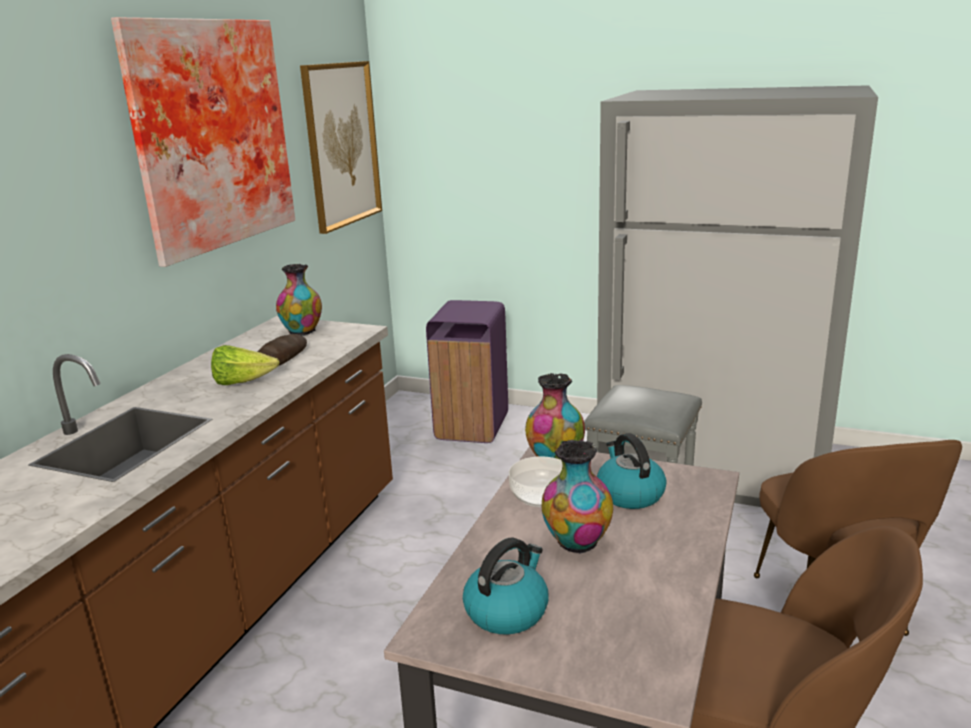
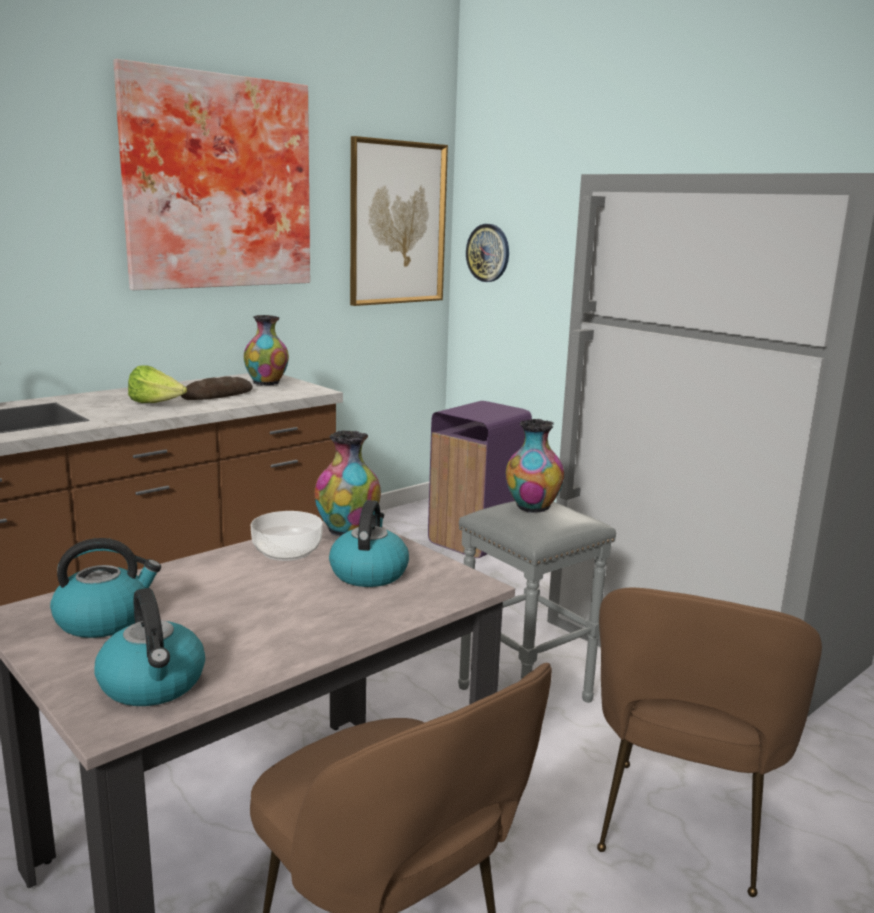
camera: 25 degrees right, 5 degrees down
vase [542,440,613,553] -> vase moved to [506,419,564,513]
none -> kettle [94,588,205,706]
none -> wall clock [466,224,509,282]

